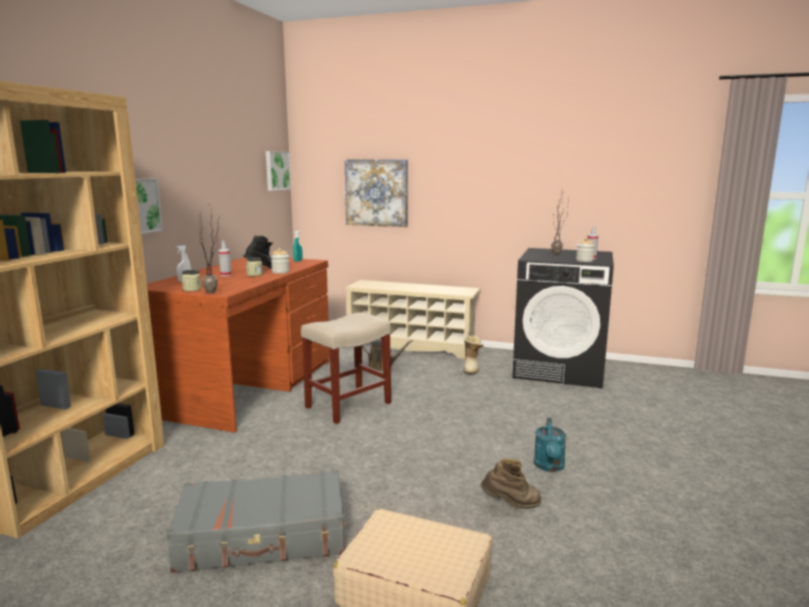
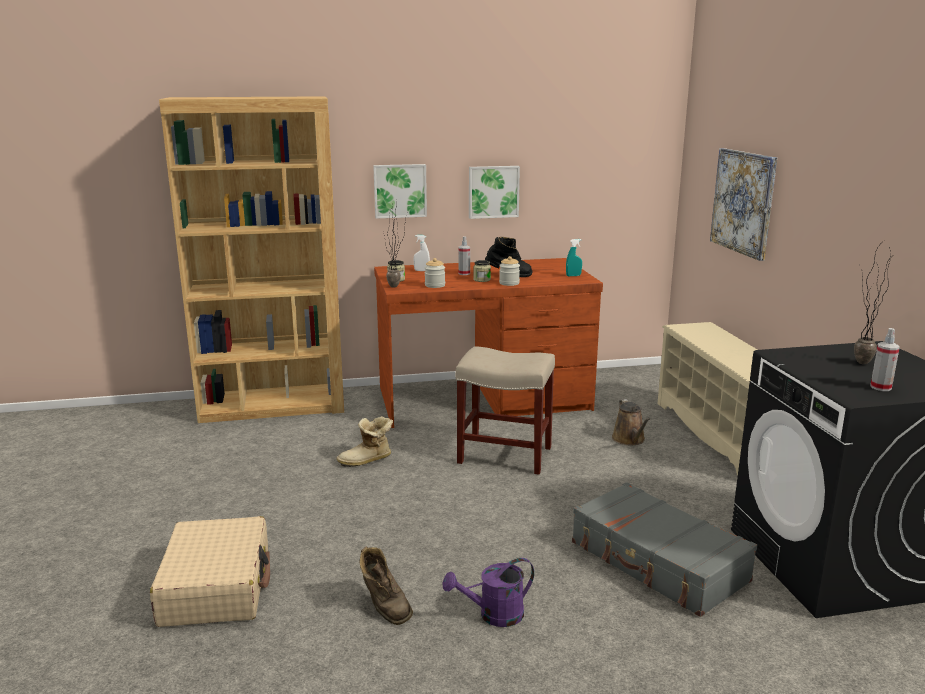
camera: 60 degrees right, 5 degrees up
grey suitcase [166,470,345,573] -> grey suitcase moved to [572,482,757,617]
picture [266,151,291,191] -> picture moved to [469,166,520,219]
boot [463,336,484,375] -> boot moved to [337,416,393,467]
turquoise watering can [534,418,566,472] -> purple watering can [442,558,534,627]
jar [576,238,595,262] -> jar moved to [424,258,445,288]

